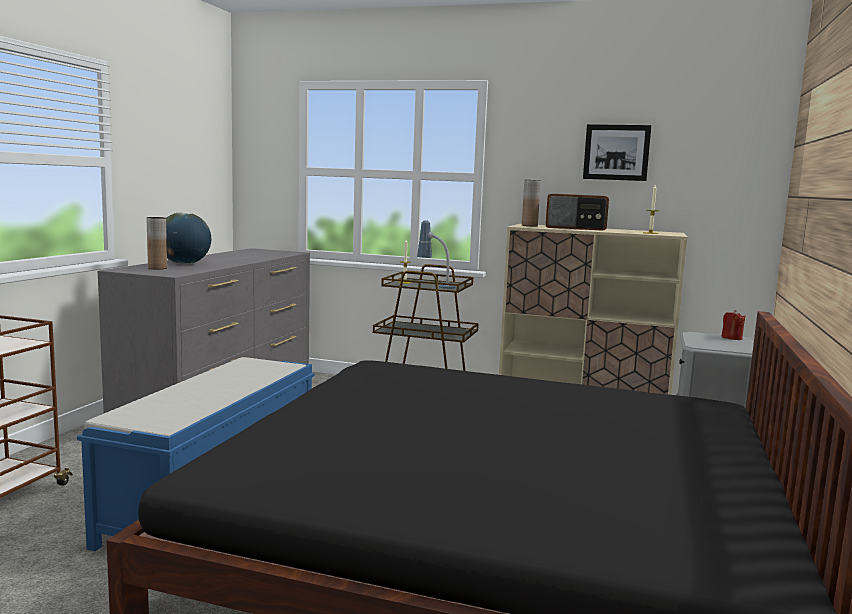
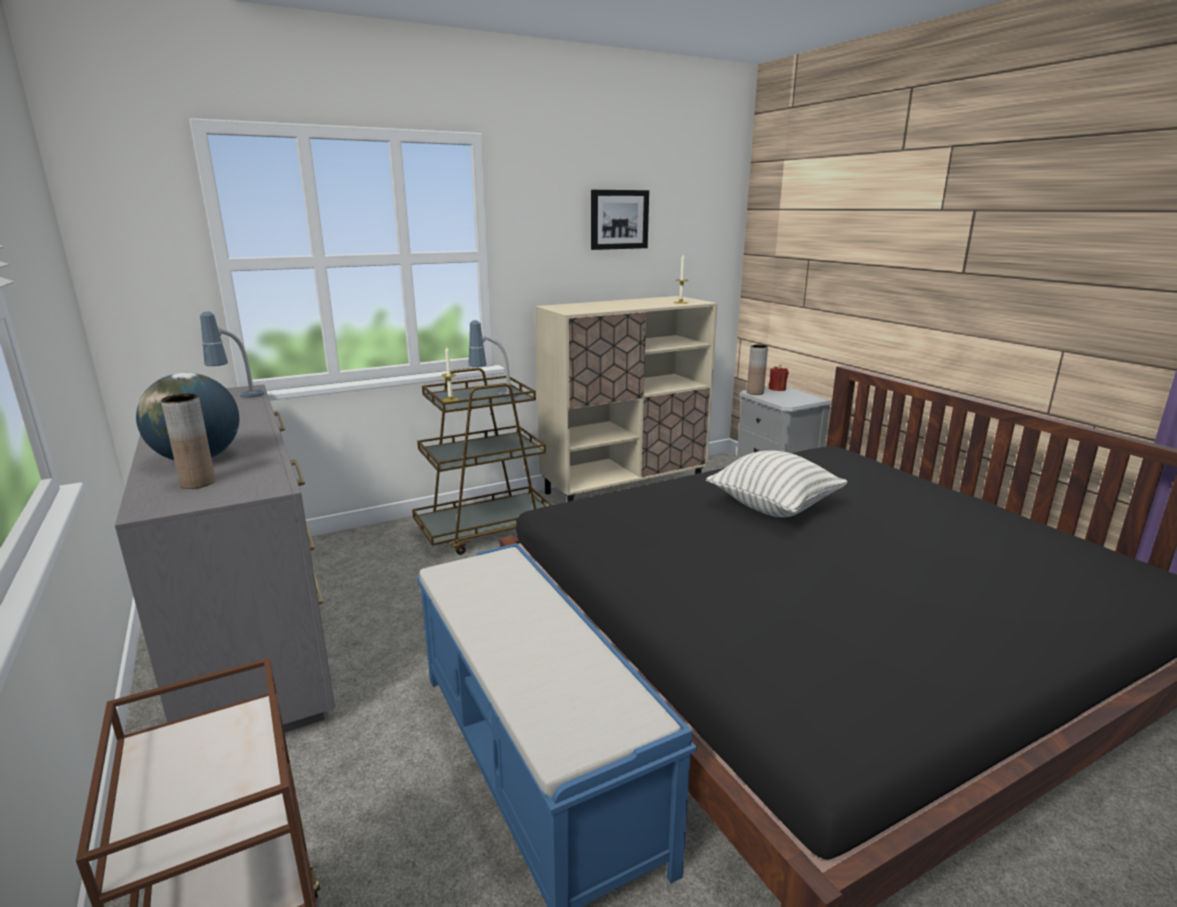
camera: 45 degrees left, 10 degrees up
brown vase [522,180,541,226] -> brown vase moved to [747,344,768,395]
radio [546,194,609,231] -> none
none -> table lamp [200,312,265,398]
none -> pillow [706,451,848,517]

